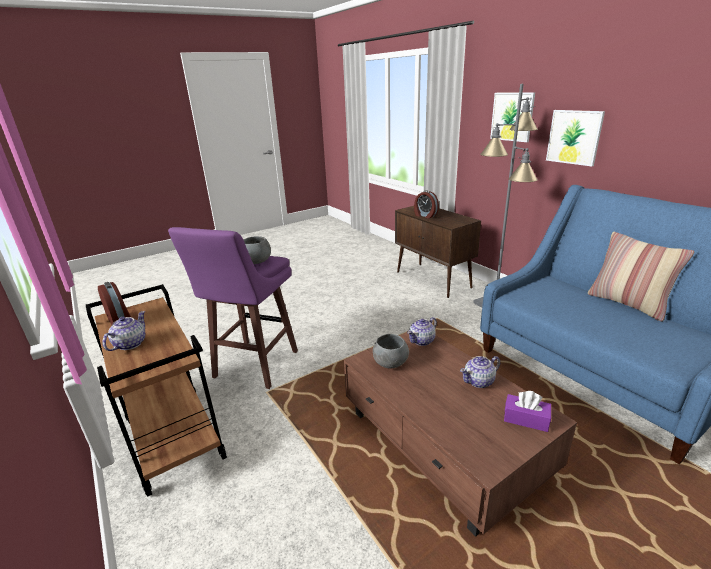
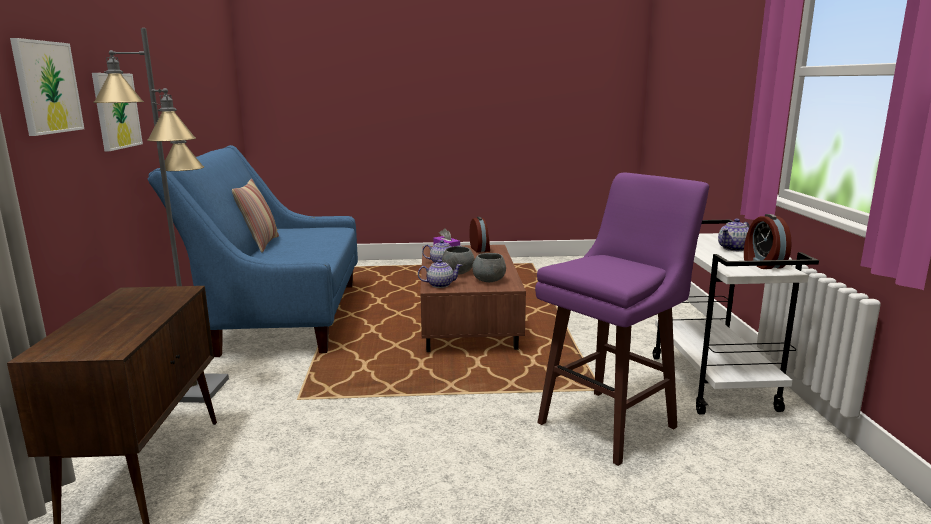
camera: 150 degrees left, 10 degrees down
brown cart [86,284,227,497] -> white cart [653,220,819,415]
grey bowl [244,236,271,264] -> grey bowl moved to [442,246,475,274]
alarm clock [414,191,439,218] -> alarm clock moved to [469,217,490,253]

